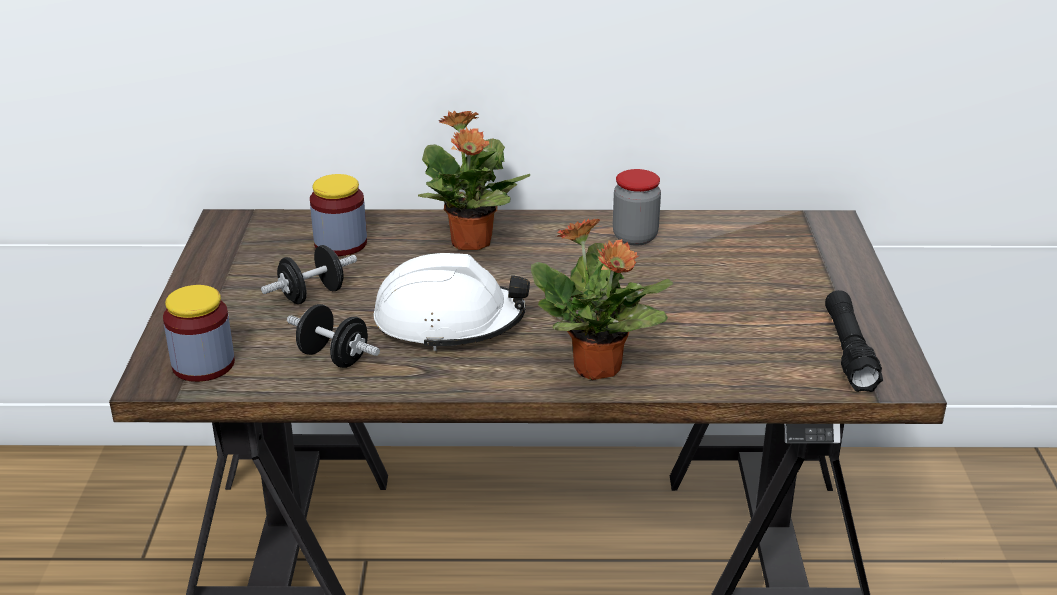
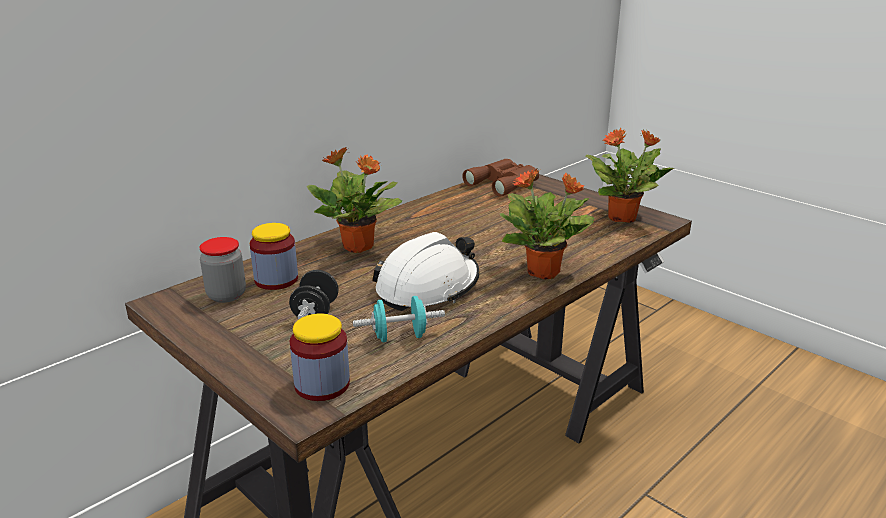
camera: 45 degrees left, 5 degrees down
black dumbbell [287,304,380,368] -> turquoise dumbbell [353,296,445,342]
jar [613,169,661,246] -> jar moved to [199,237,246,303]
black flashlight [825,290,883,392] -> potted plant [586,128,674,223]
none -> brown binoculars [462,159,539,197]

